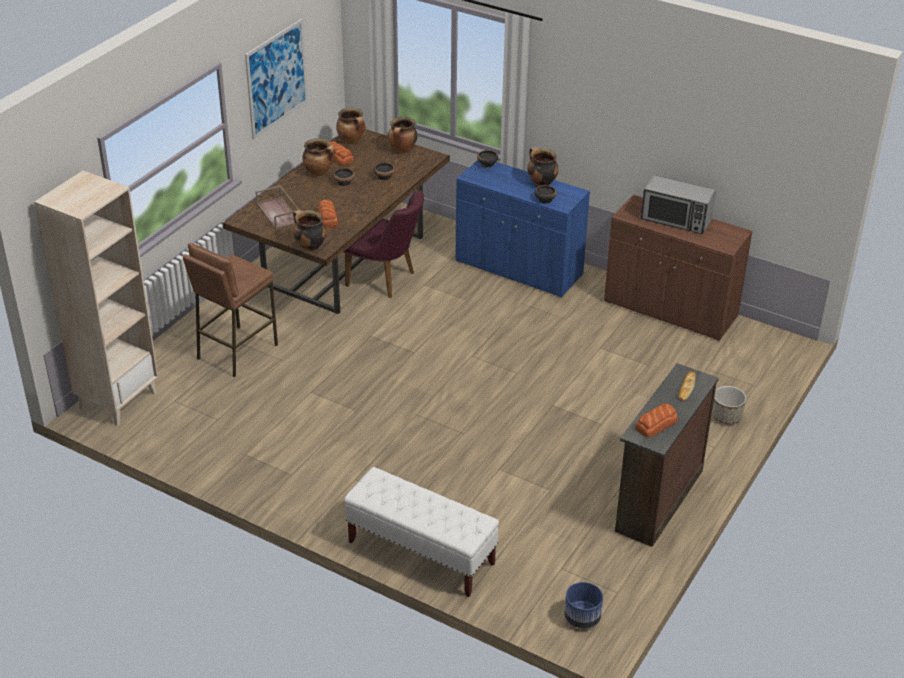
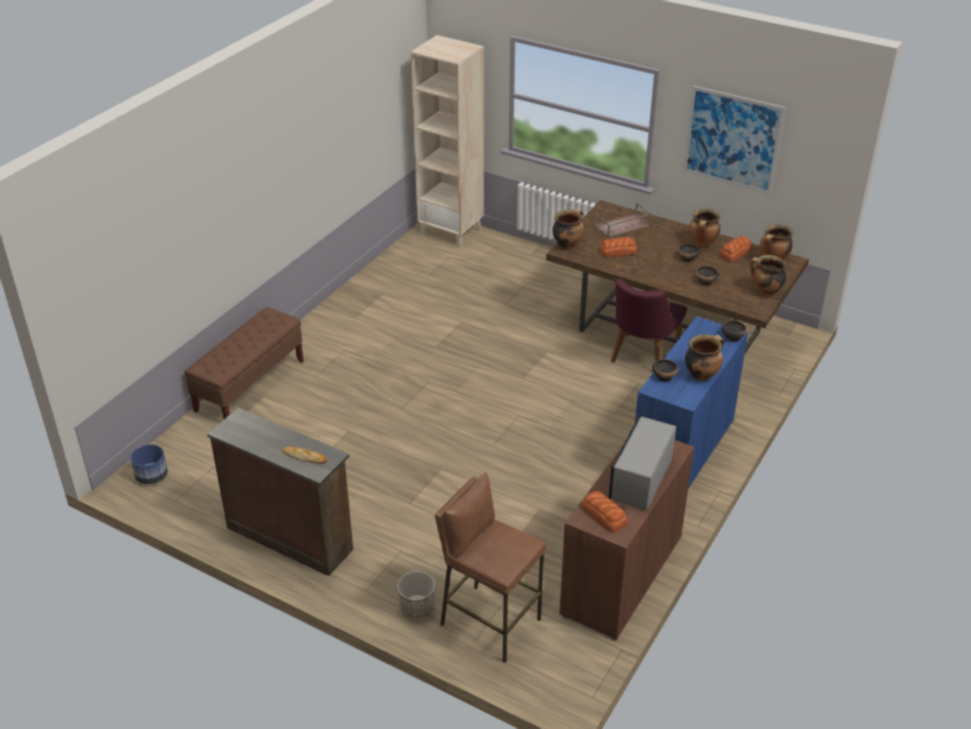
camera: 90 degrees right, 0 degrees up
brown stool [183,243,278,377] -> brown stool moved to [435,473,546,662]
white bench [344,467,499,597] -> brown bench [184,307,304,419]
bread [635,403,678,437] -> bread moved to [582,491,627,533]

